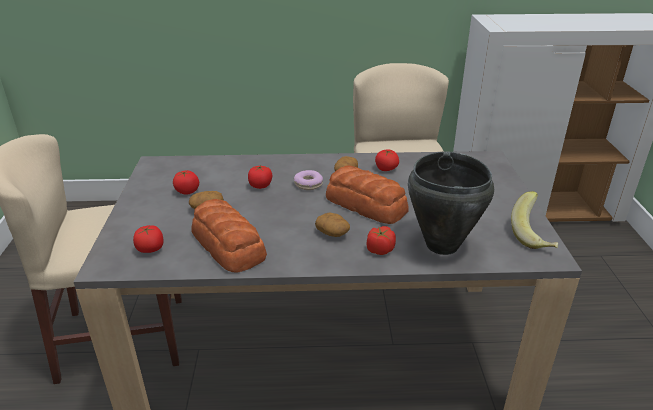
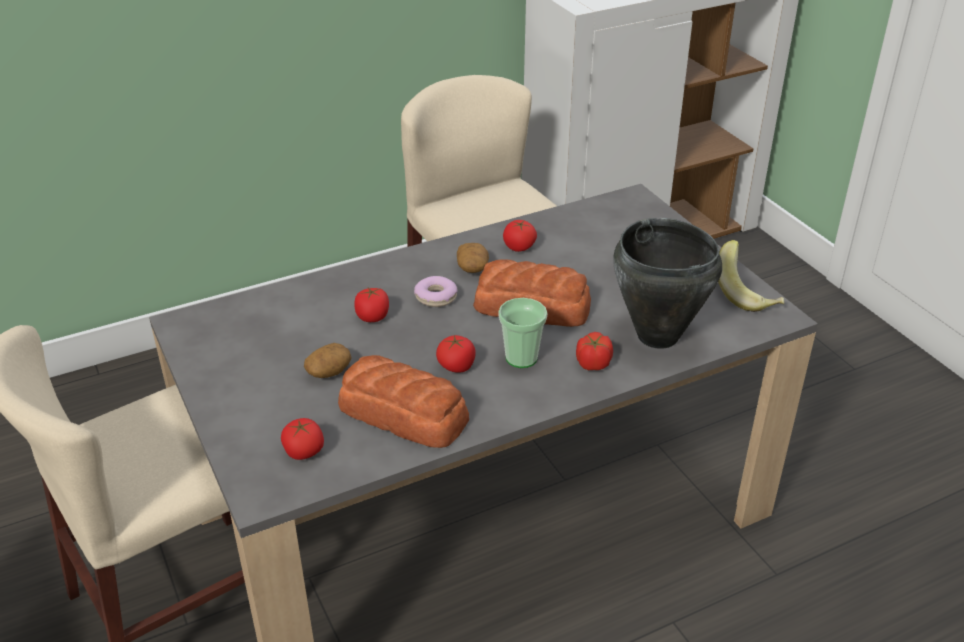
camera: 25 degrees left, 5 degrees up
tomato [173,170,199,195] -> tomato moved to [436,335,476,373]
potato [315,213,350,237] -> cup [498,298,547,368]

